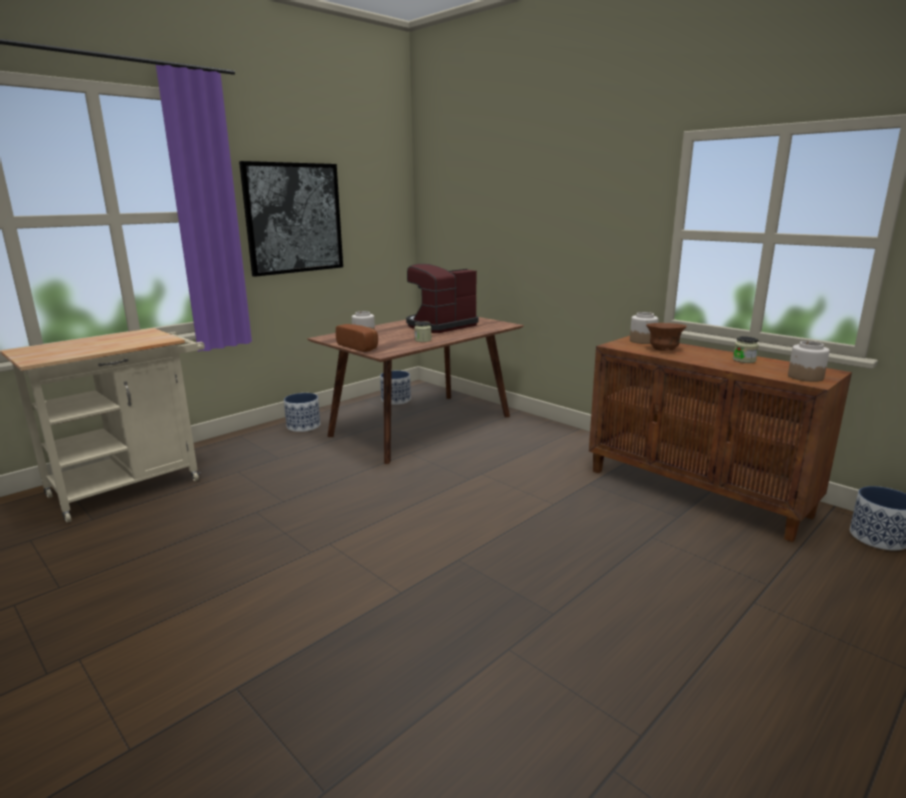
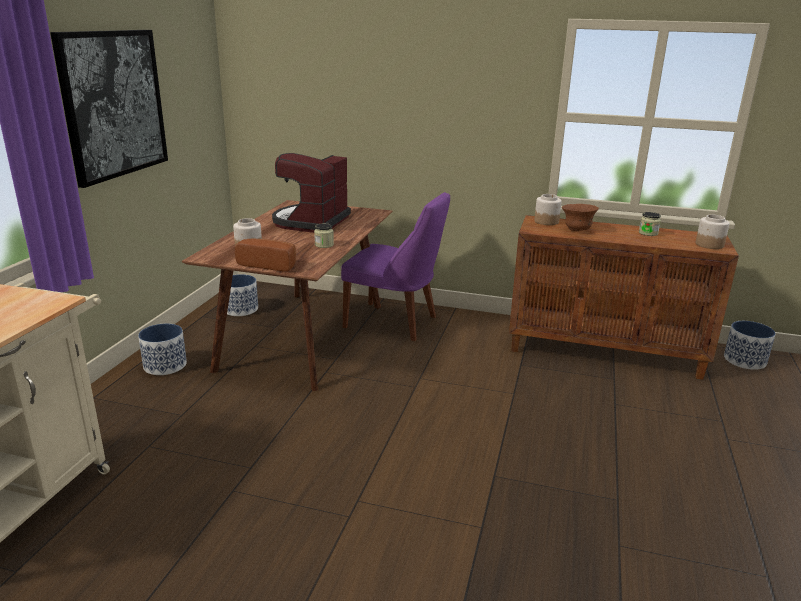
camera: 30 degrees left, 5 degrees up
none -> purple chair [341,193,450,341]

